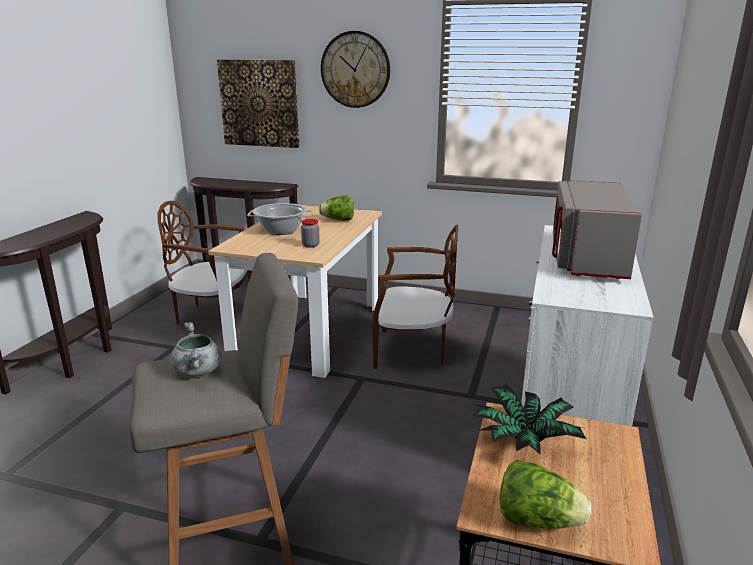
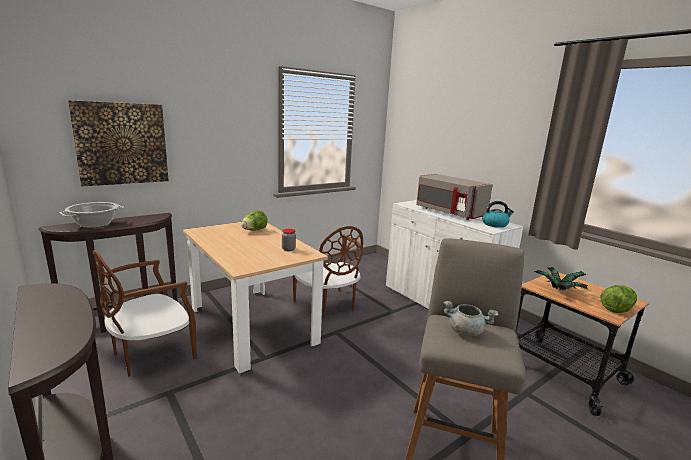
camera: 55 degrees left, 5 degrees down
cooking pot [247,203,313,235] -> cooking pot moved to [60,202,124,228]
wall clock [321,31,390,108] -> none
brown chair [372,225,458,369] -> brown chair turned 105 degrees clockwise [293,226,363,319]
none -> kettle [482,201,514,228]

